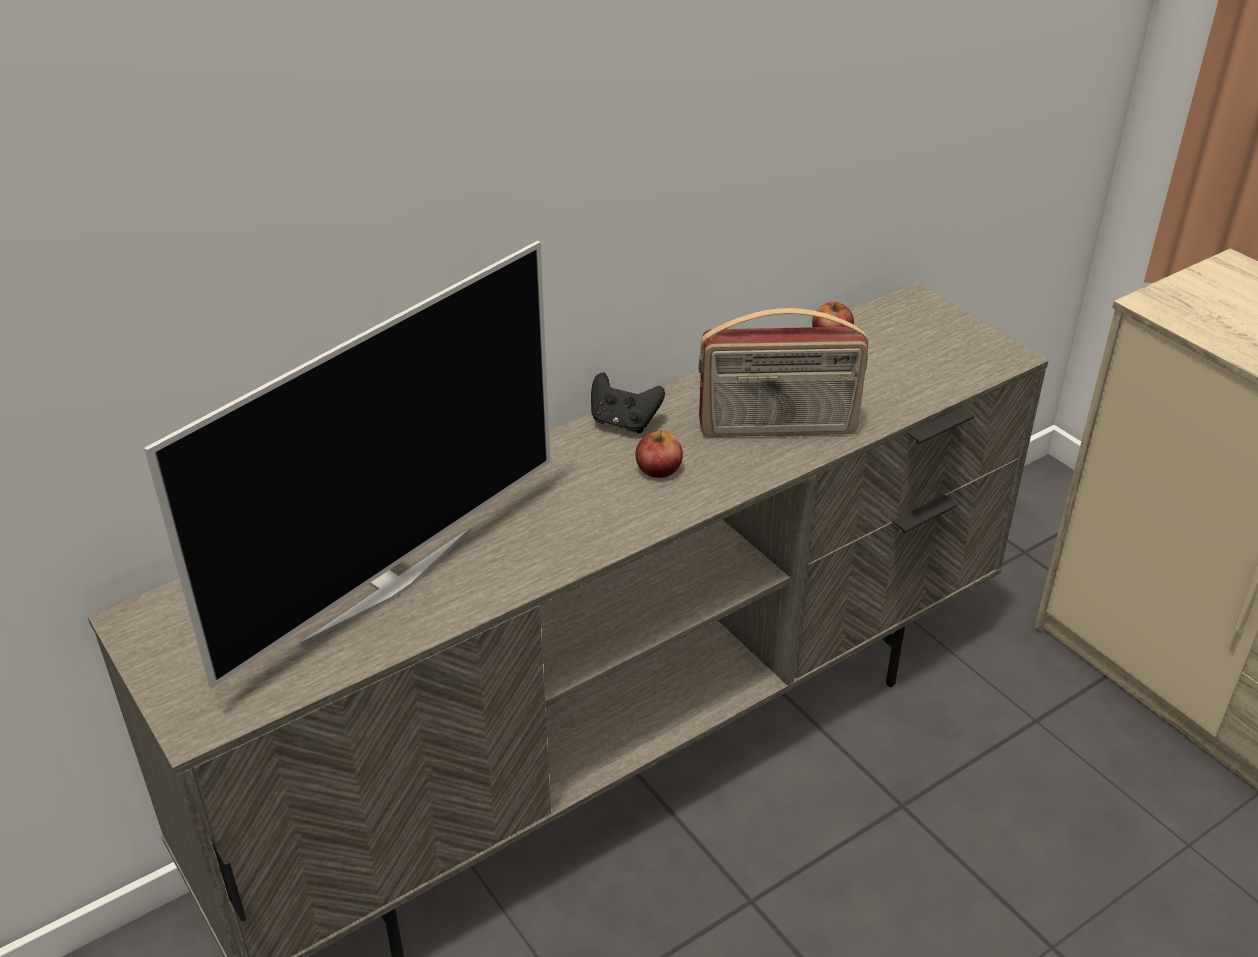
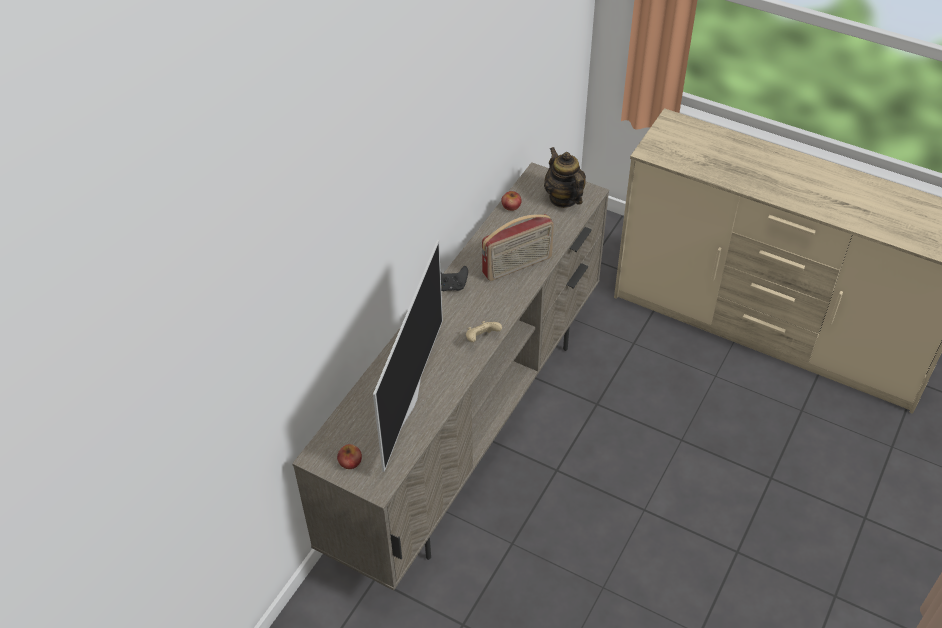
camera: 25 degrees left, 10 degrees up
apple [635,430,683,478] -> apple moved to [337,444,362,469]
none -> beige game controller [466,321,502,342]
none -> teapot [544,147,586,208]

